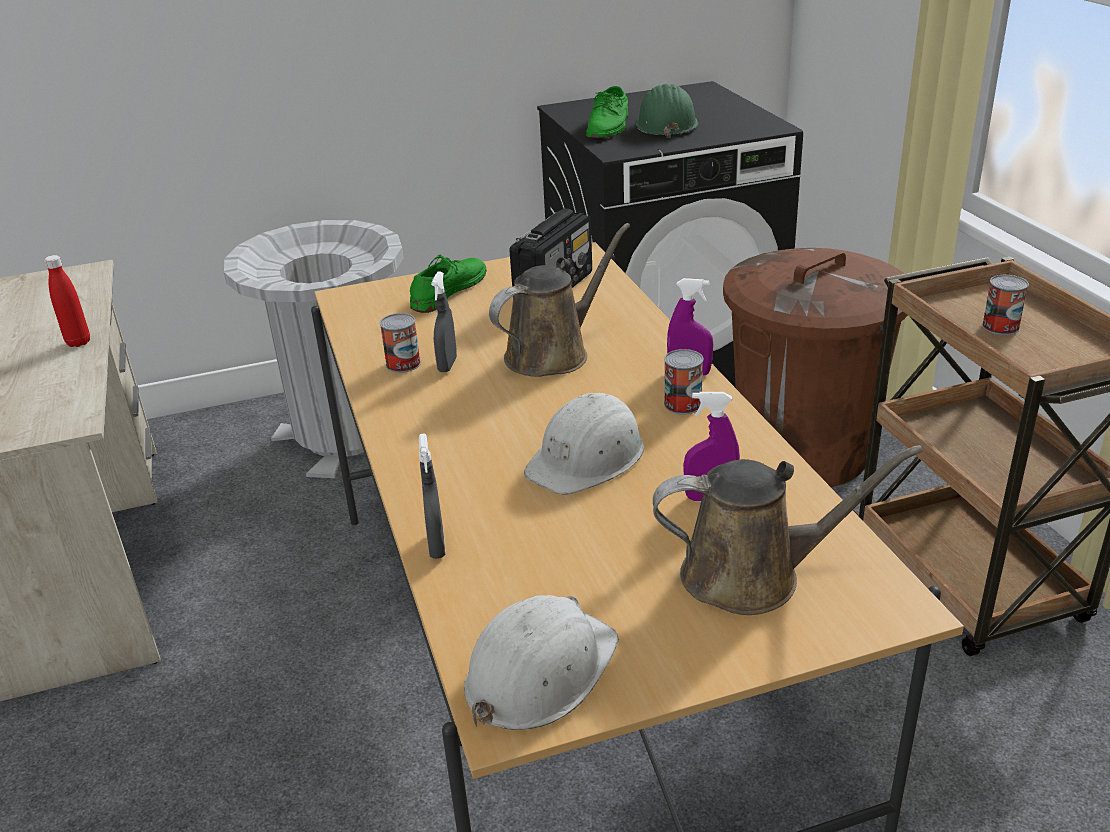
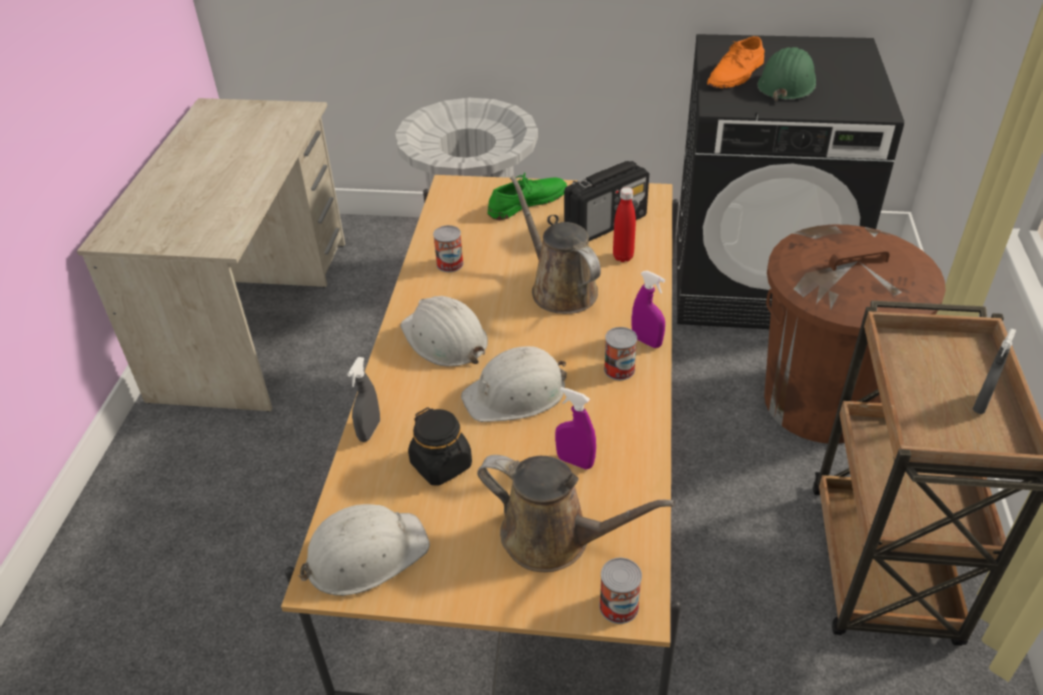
camera: 25 degrees right, 10 degrees up
red bottle [44,255,90,347] -> red bottle moved to [613,187,636,262]
grey spray bottle [431,272,457,372] -> grey spray bottle moved to [973,328,1016,414]
brown watering can [489,223,630,377] -> brown watering can turned 105 degrees counterclockwise [510,176,601,314]
green shoe [586,86,628,138] -> orange shoe [707,36,765,88]
can [982,275,1029,335] -> can moved to [599,558,642,624]
none -> white hard hat [400,296,488,366]
none -> black jar [408,407,472,486]

